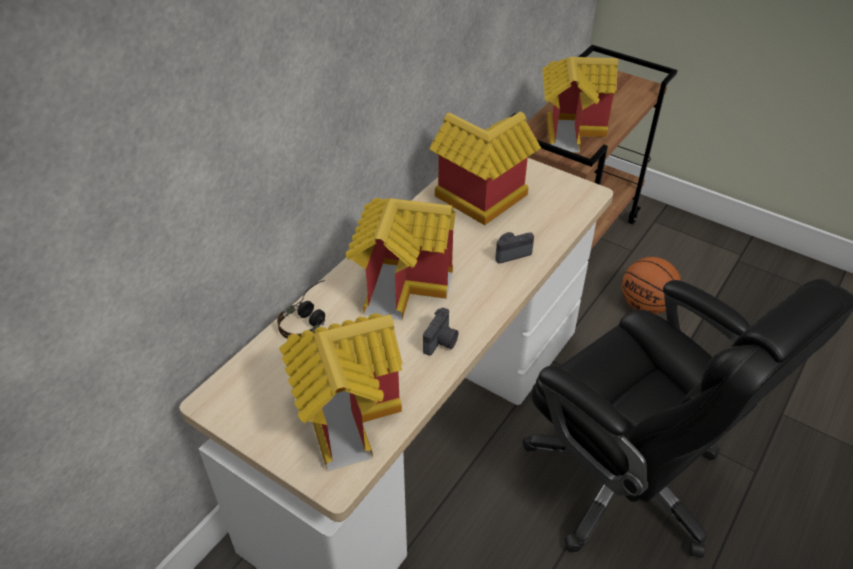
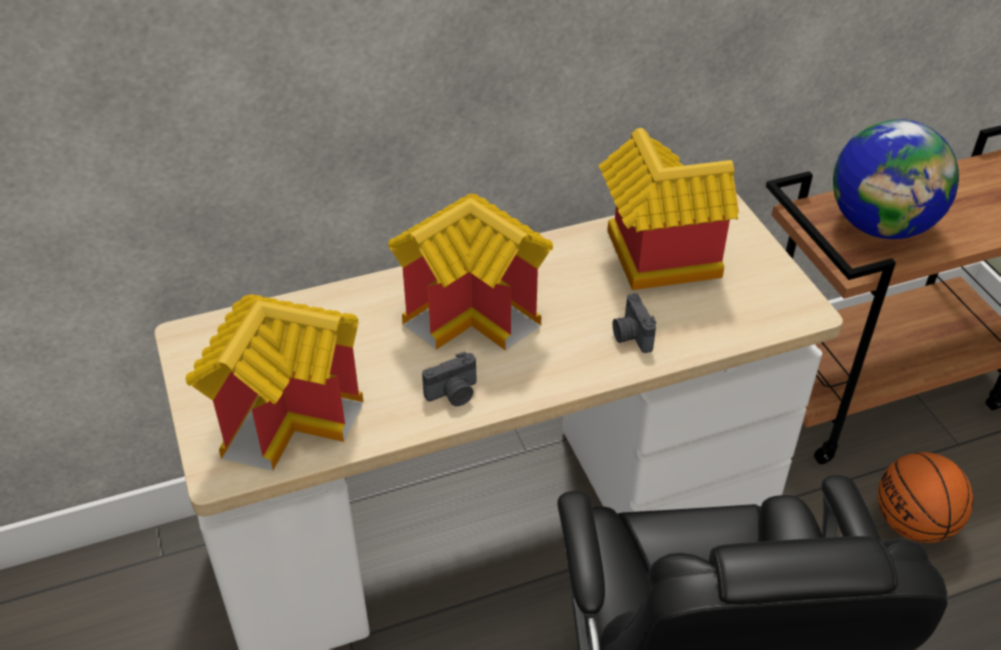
camera: 35 degrees right, 0 degrees up
headphones [277,280,325,339] -> none
camera [495,232,534,264] -> camera turned 120 degrees counterclockwise [613,293,656,353]
toy house [542,57,618,153] -> globe [833,119,959,239]

